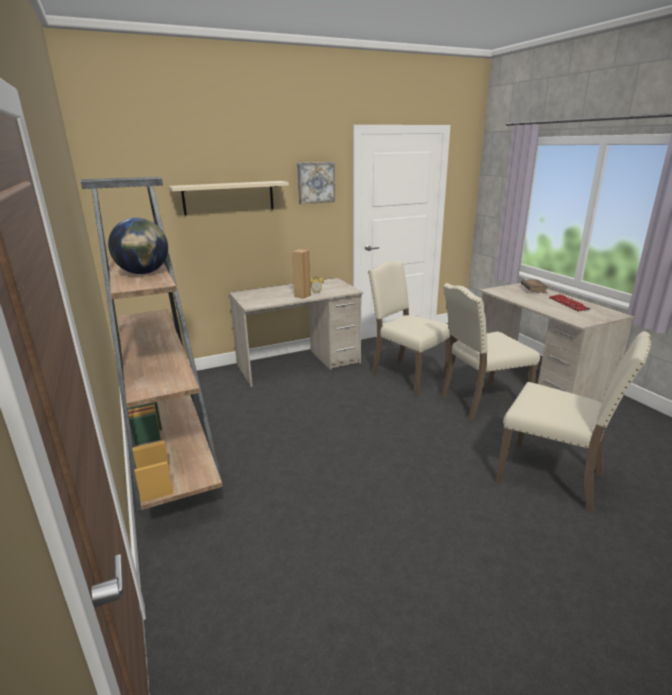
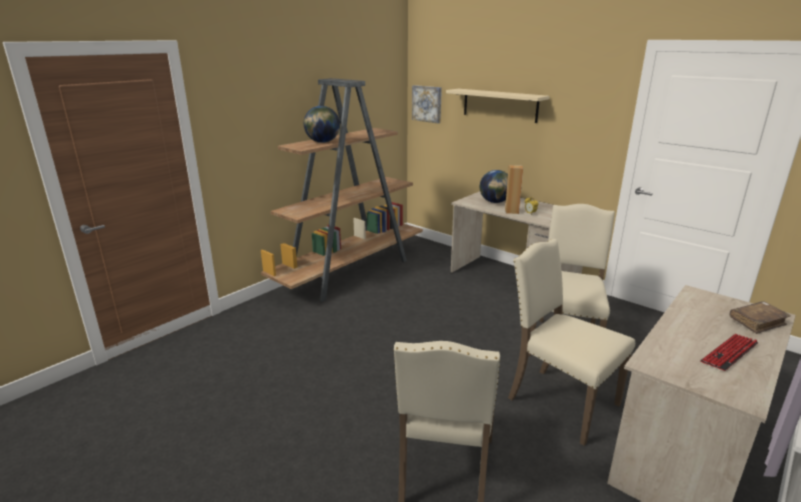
camera: 65 degrees right, 0 degrees up
picture [297,162,335,204] -> picture moved to [412,85,442,123]
none -> globe [480,170,508,203]

